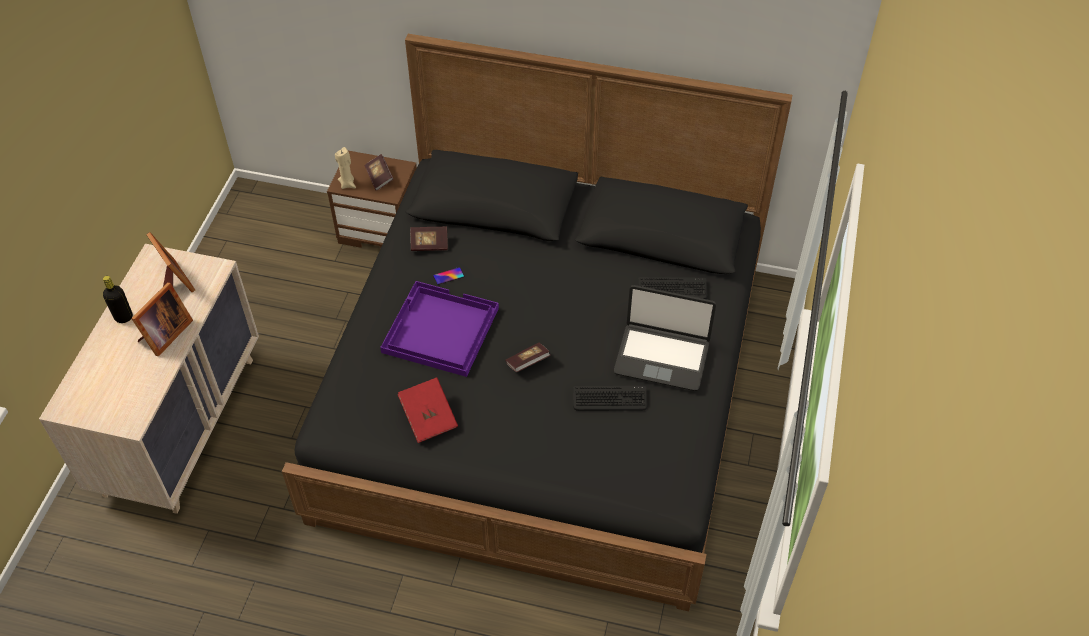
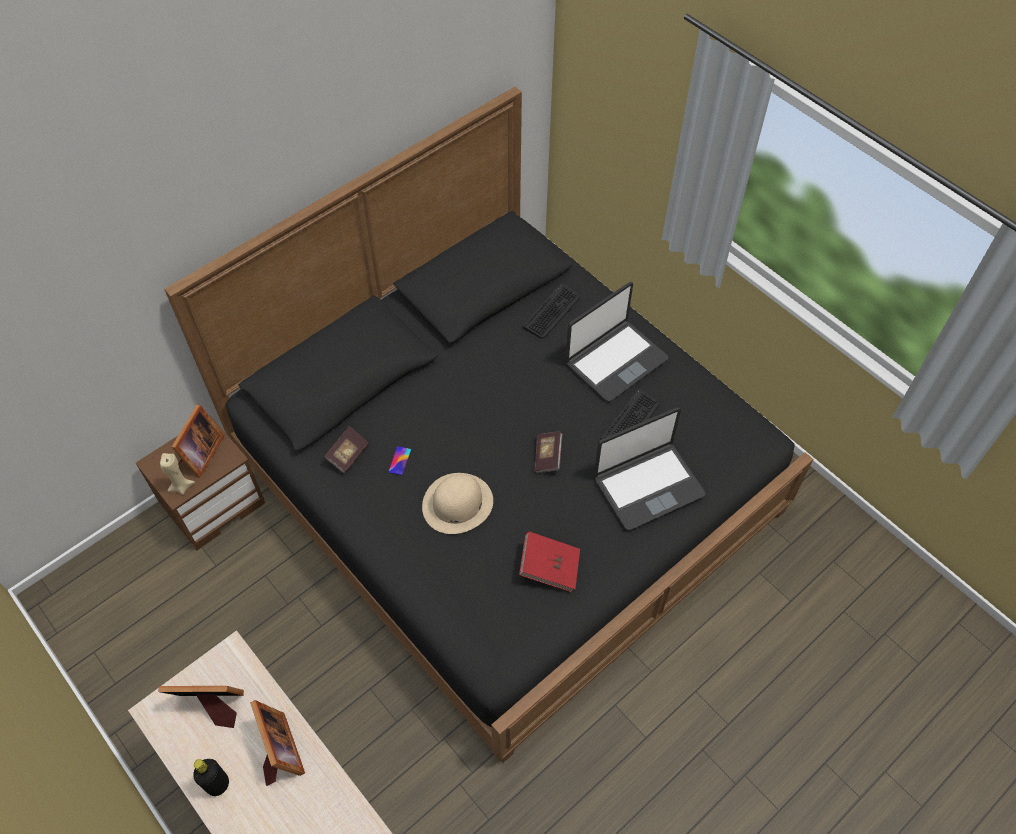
camera: 55 degrees left, 5 degrees up
book [364,154,393,191] -> picture frame [172,404,224,478]
purple tray [380,281,499,377] -> beige hat [422,473,493,534]
none -> laptop [594,407,706,530]

